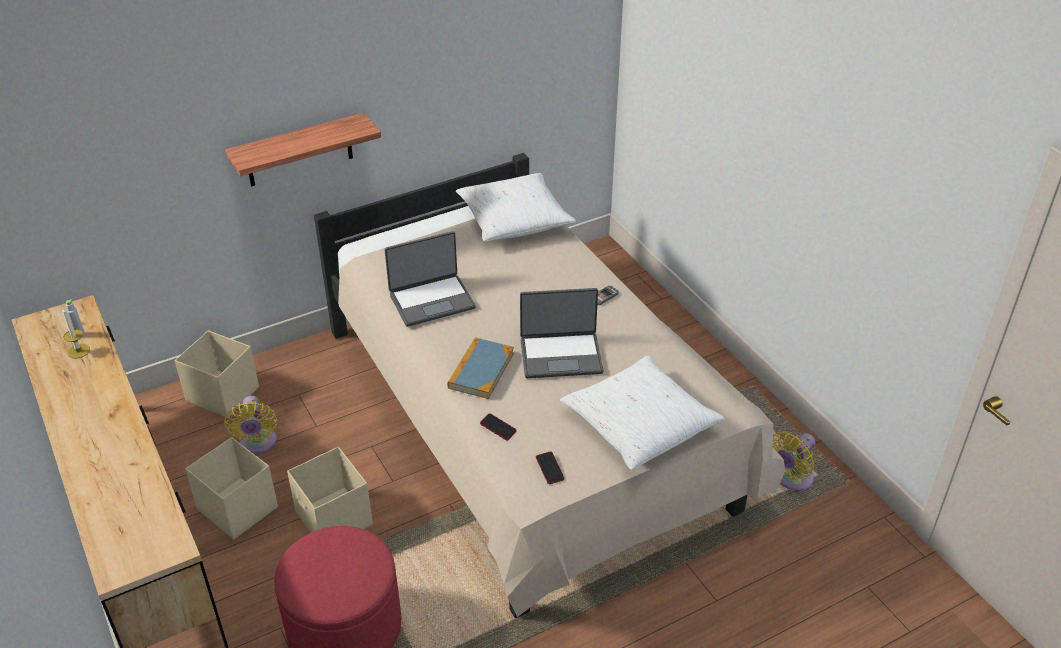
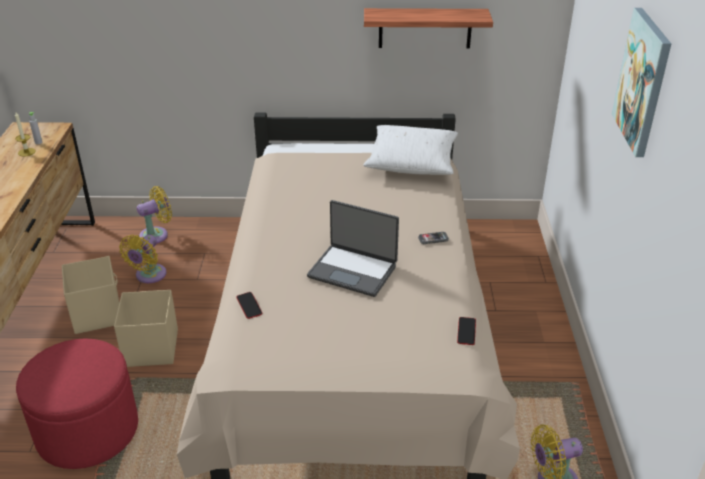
camera: 30 degrees right, 5 degrees down
beige storage box [175,330,259,418] -> yellow fan [137,186,172,243]
shelf [225,113,381,186] -> shelf moved to [364,8,493,48]
laptop [384,231,476,327] -> none
book [447,337,514,399] -> none
phone [536,451,564,484] -> phone moved to [457,317,476,345]
white pillow [560,355,725,470] -> none
none -> picture [612,8,671,157]

